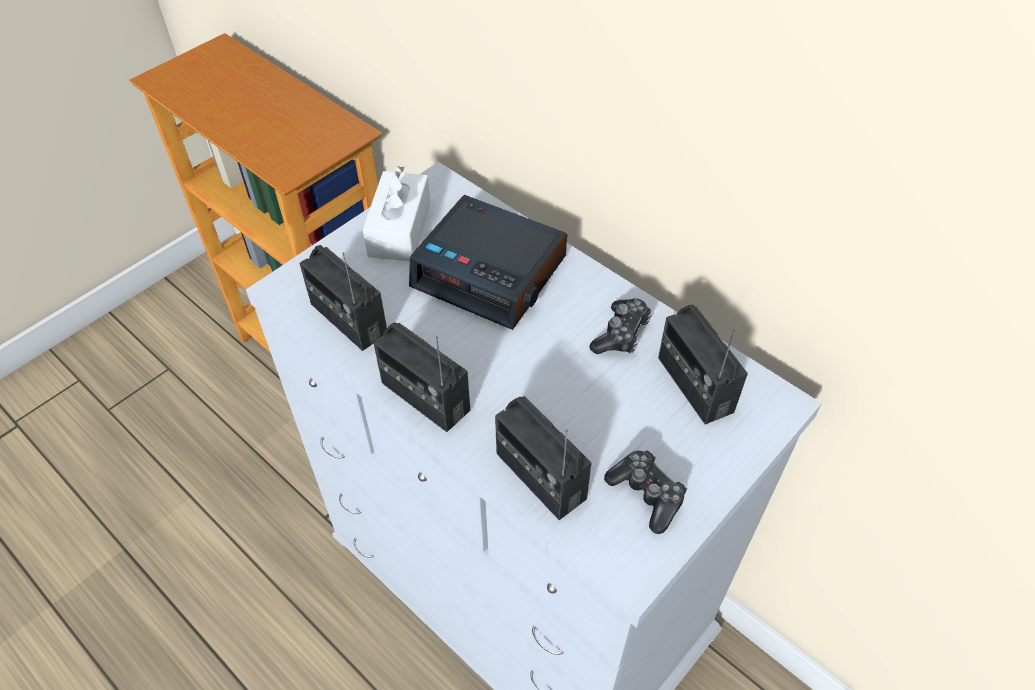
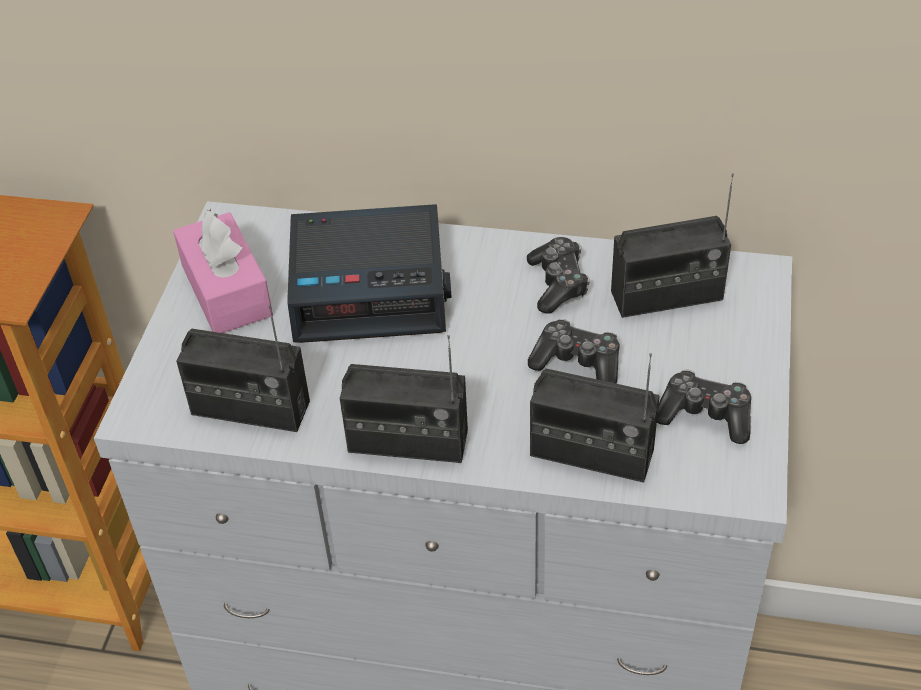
camera: 30 degrees left, 5 degrees down
white tissue box [362,166,431,261] -> pink tissue box [173,209,273,333]
radio [658,305,748,424] -> radio turned 45 degrees counterclockwise [611,173,734,318]
none -> game controller [528,319,620,384]

